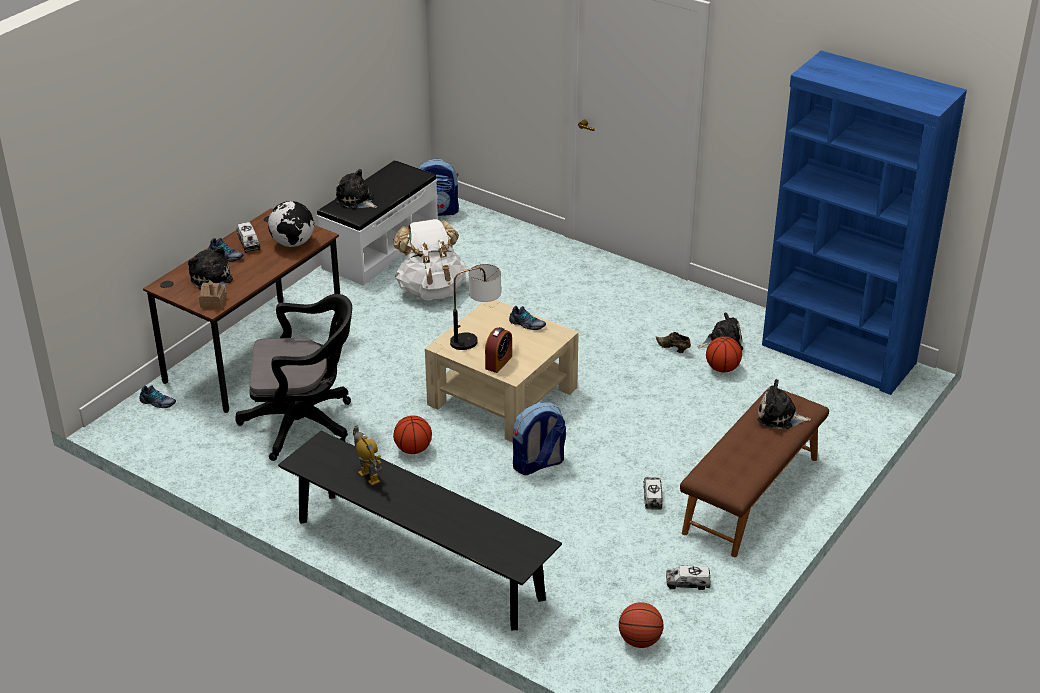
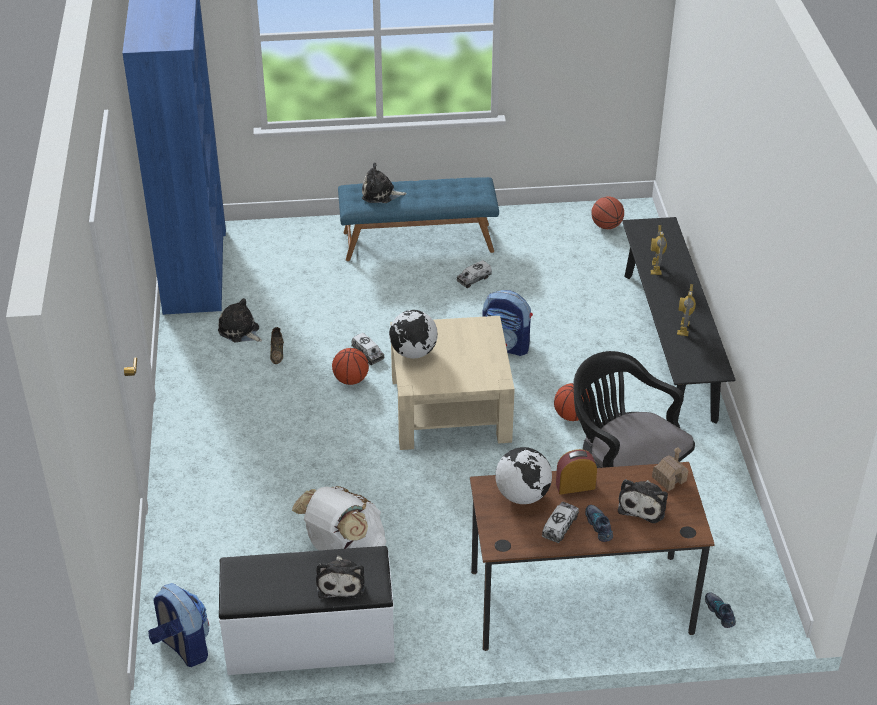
camera: 130 degrees left, 5 degrees up
table lamp [450,264,501,350] -> none
alarm clock [485,327,512,373] -> alarm clock moved to [556,449,597,495]
shoe [509,306,546,330] -> globe [389,310,438,358]
toy truck [666,566,711,590] -> toy truck moved to [351,333,385,365]
brown bench [680,387,829,557] -> blue bench [338,177,499,261]
basketball [706,336,742,373] -> basketball moved to [332,348,369,385]
plush toy [757,379,811,429] -> plush toy turned 120 degrees clockwise [362,162,407,203]
none -> toy robot [651,225,667,275]

